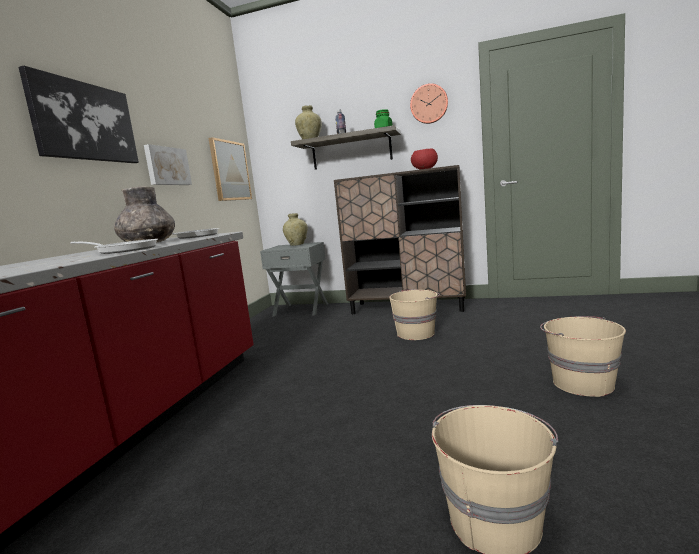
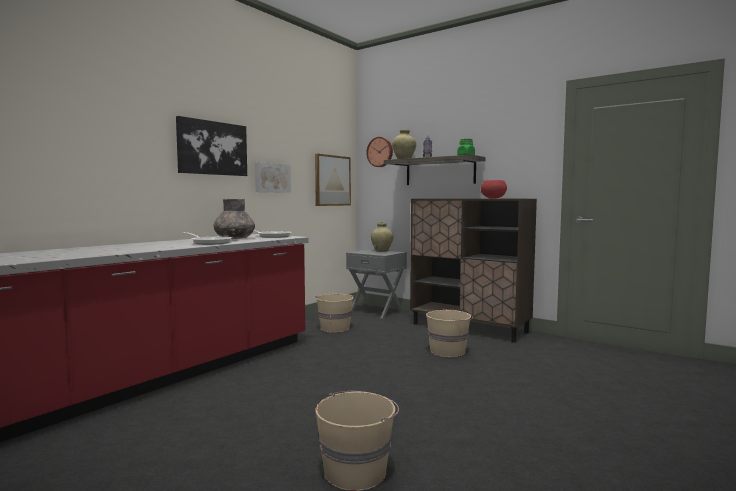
camera: 20 degrees right, 5 degrees down
wall clock [410,83,448,124] -> wall clock moved to [366,137,393,167]
beige bucket [540,316,626,397] -> beige bucket moved to [316,294,354,333]

